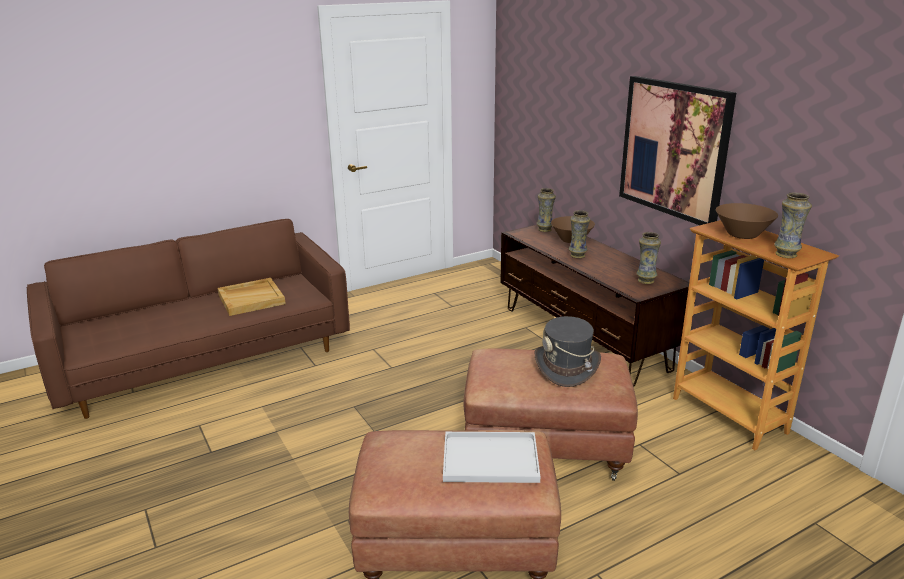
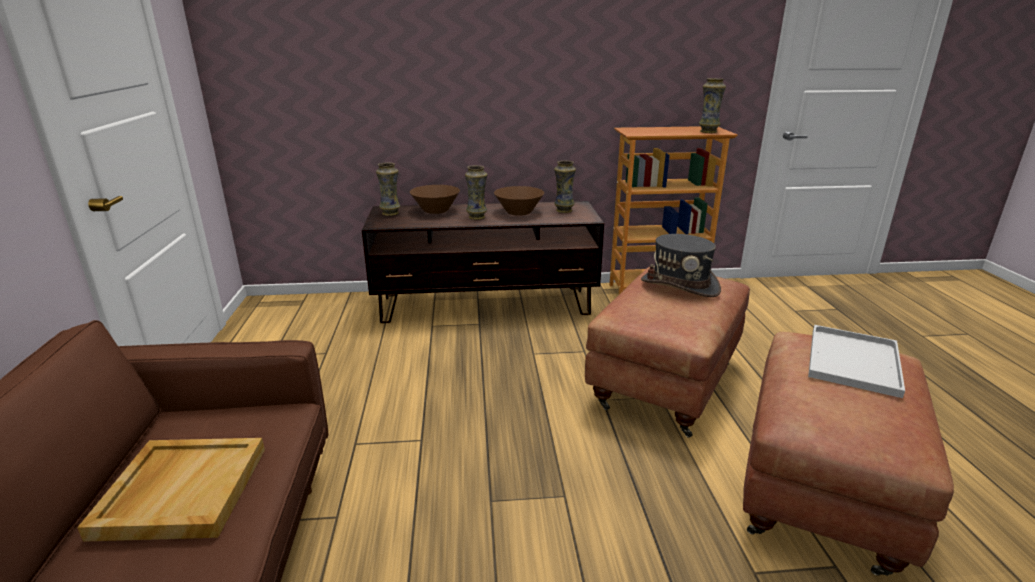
camera: 65 degrees left, 0 degrees up
picture [619,76,736,225] -> none
brown bowl [716,203,778,239] -> brown bowl moved to [494,186,544,216]

